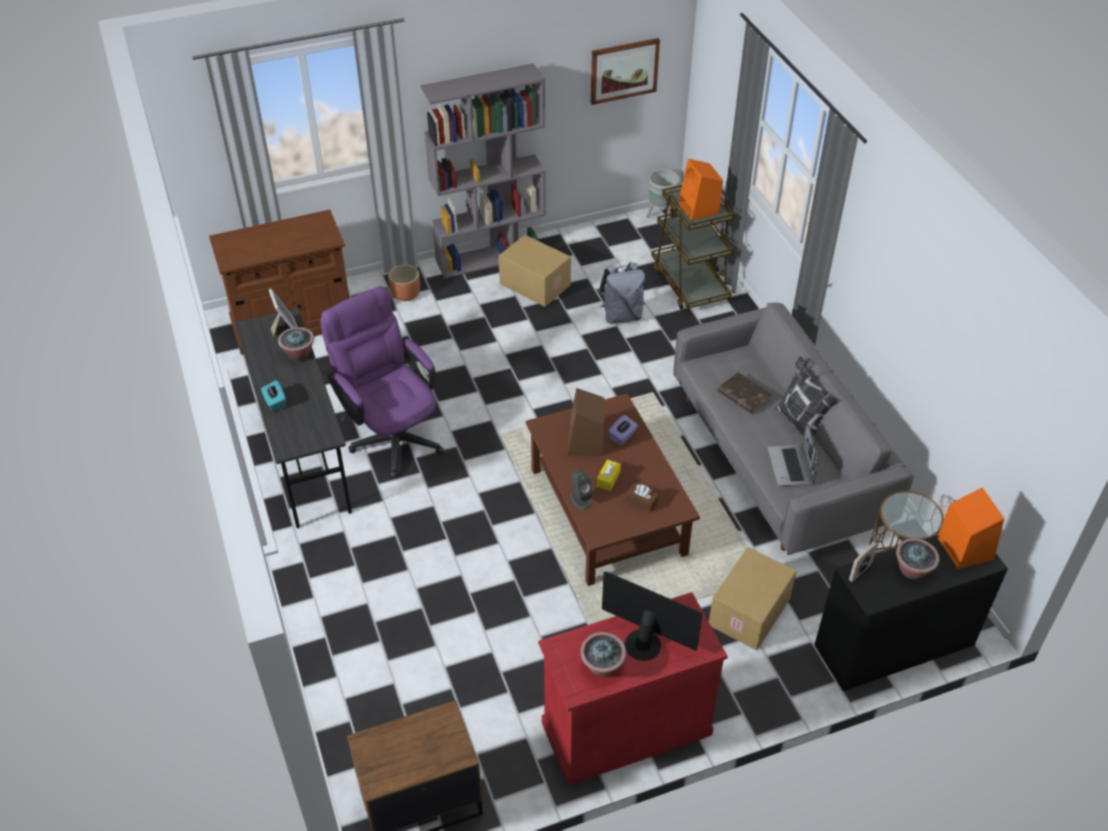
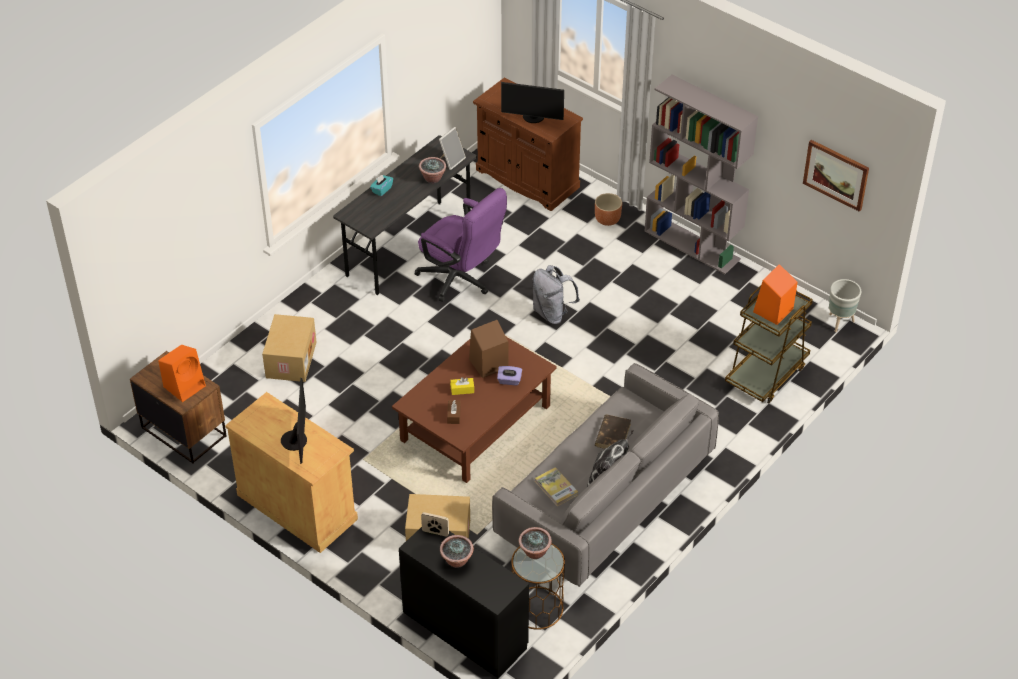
camera: 60 degrees right, 0 degrees up
purple office chair [321,286,444,478] -> purple office chair turned 105 degrees clockwise [415,188,507,302]
cardboard box [499,235,571,307] -> cardboard box moved to [262,314,316,382]
red cabinet [538,592,728,786] -> beige cabinet [225,392,358,553]
grey speaker [570,470,593,509] -> none
potted plant [580,632,626,677] -> potted plant moved to [519,527,552,559]
grey backpack [599,262,645,324] -> grey backpack moved to [533,265,580,324]
laptop [767,422,819,486] -> book [535,467,578,506]
orange speaker [938,487,1004,569] -> orange speaker moved to [158,345,206,402]
none -> monitor [501,82,564,123]

